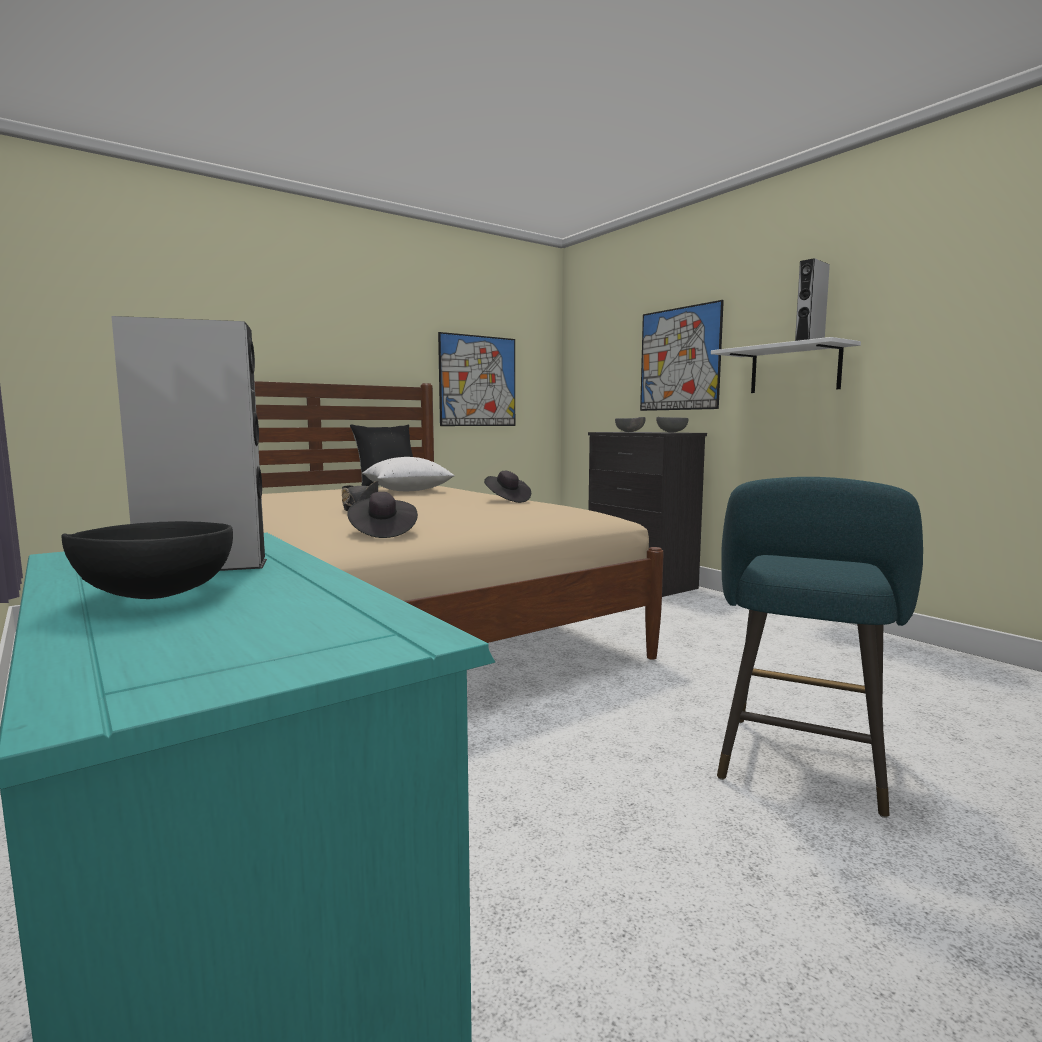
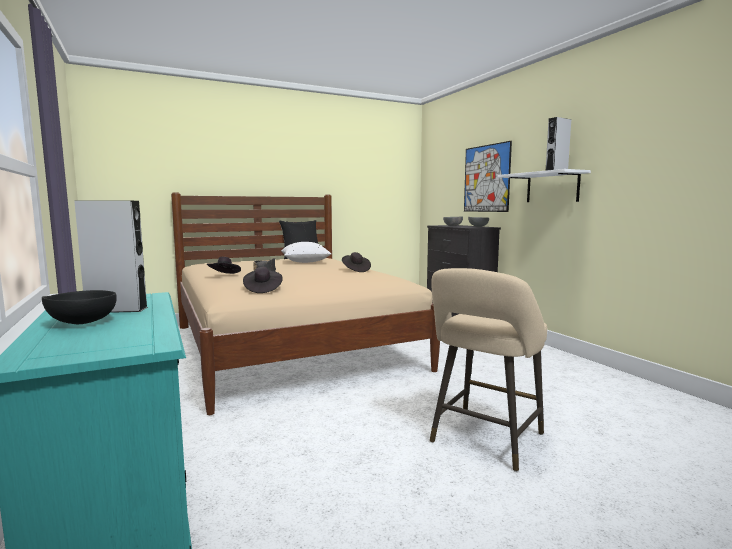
camera: 10 degrees right, 0 degrees up
picture [438,332,515,426] -> none
turquoise stool [717,477,923,818] -> beige stool [430,268,547,472]
none -> black hat [207,257,241,274]

